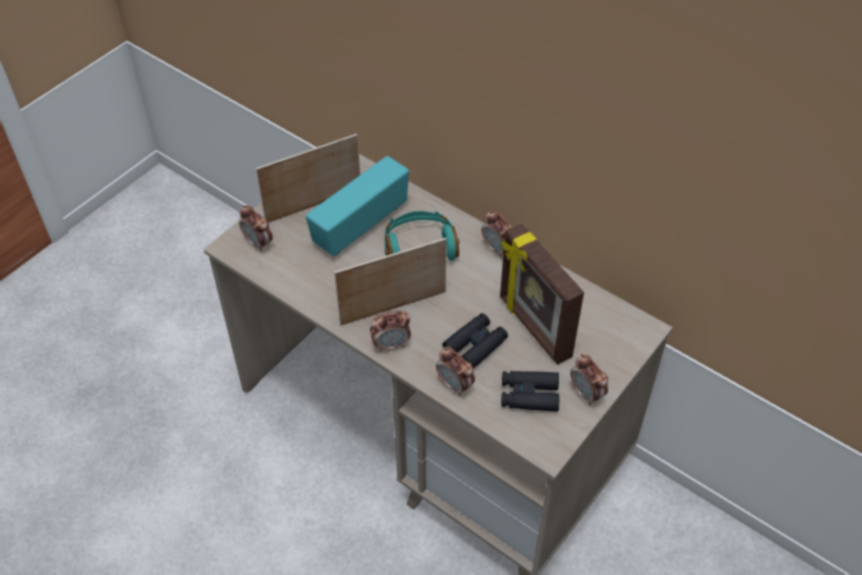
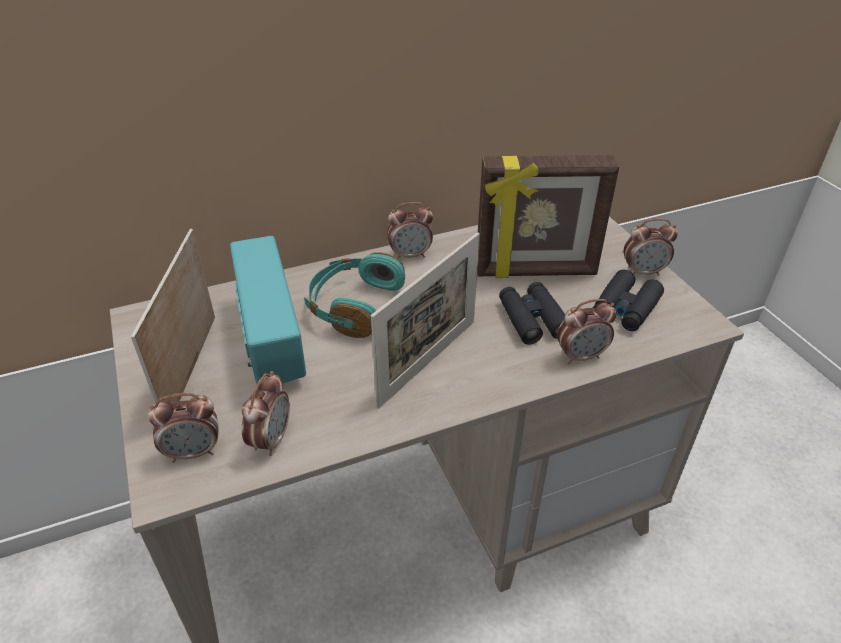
camera: 60 degrees left, 10 degrees down
picture frame [334,238,447,326] -> picture frame turned 150 degrees counterclockwise [371,232,480,409]
alarm clock [370,311,411,352] -> alarm clock moved to [242,371,290,456]

